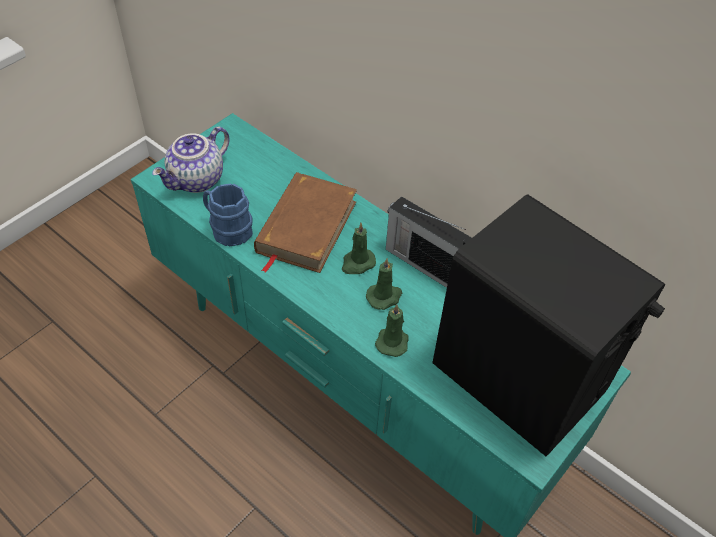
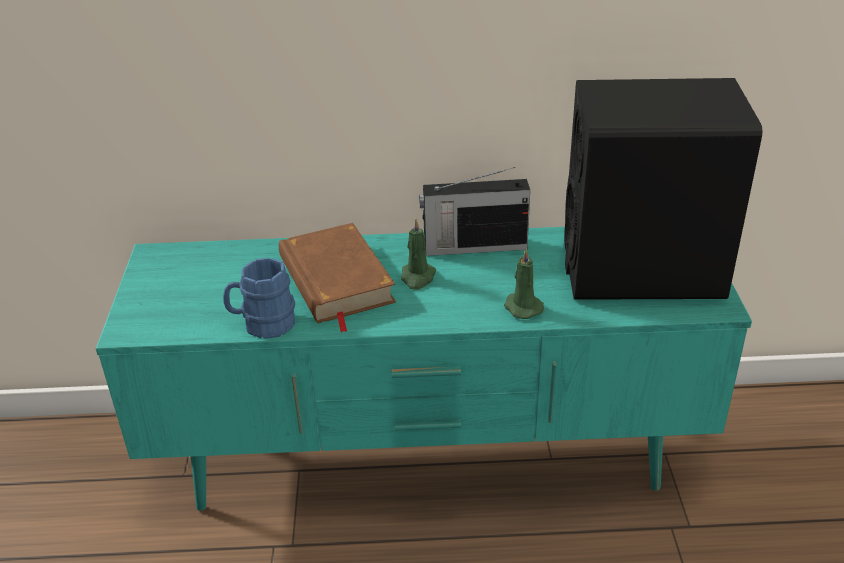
camera: 40 degrees left, 15 degrees down
teapot [152,127,230,193] -> none
green candle [366,258,402,310] -> none

